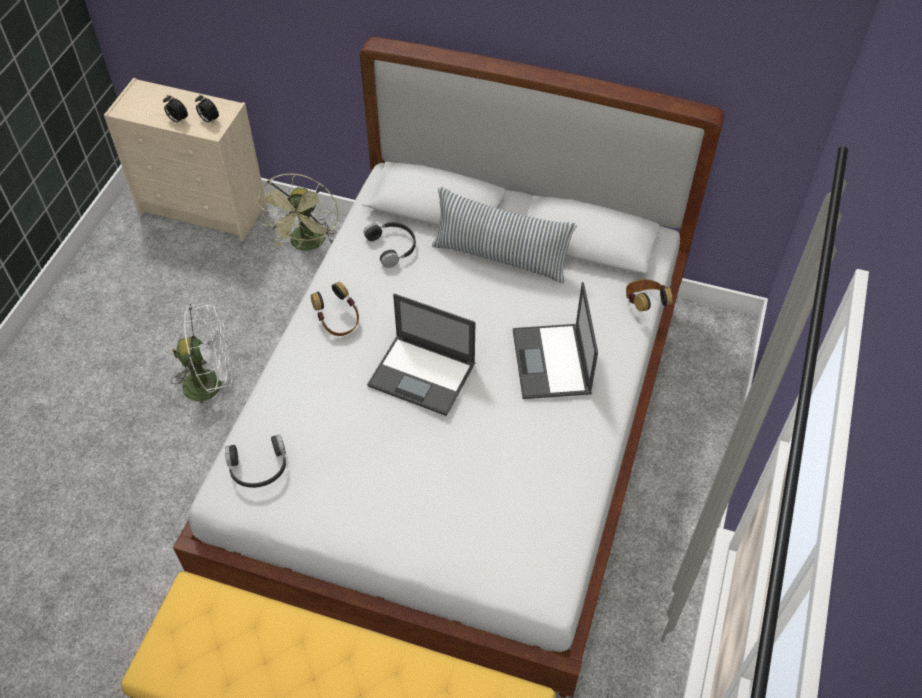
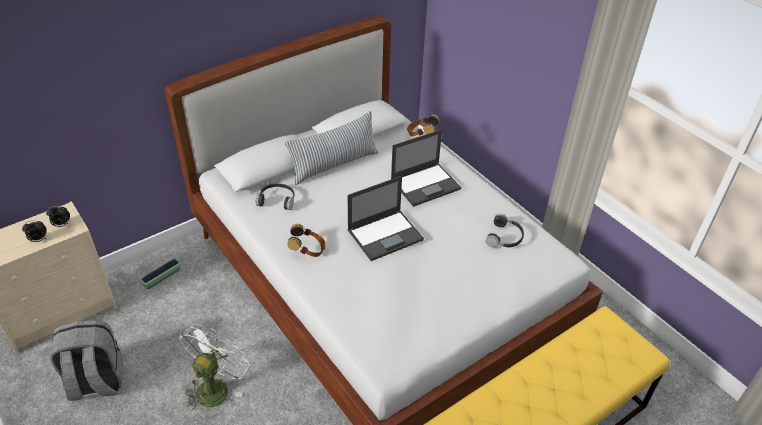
camera: 55 degrees left, 10 degrees down
black headphones [225,435,286,488] -> black headphones moved to [486,214,524,248]
green fan [257,173,338,251] -> planter [140,258,181,289]
laptop [513,282,598,399] -> laptop turned 60 degrees counterclockwise [391,130,461,207]
none -> grey backpack [50,320,123,401]

